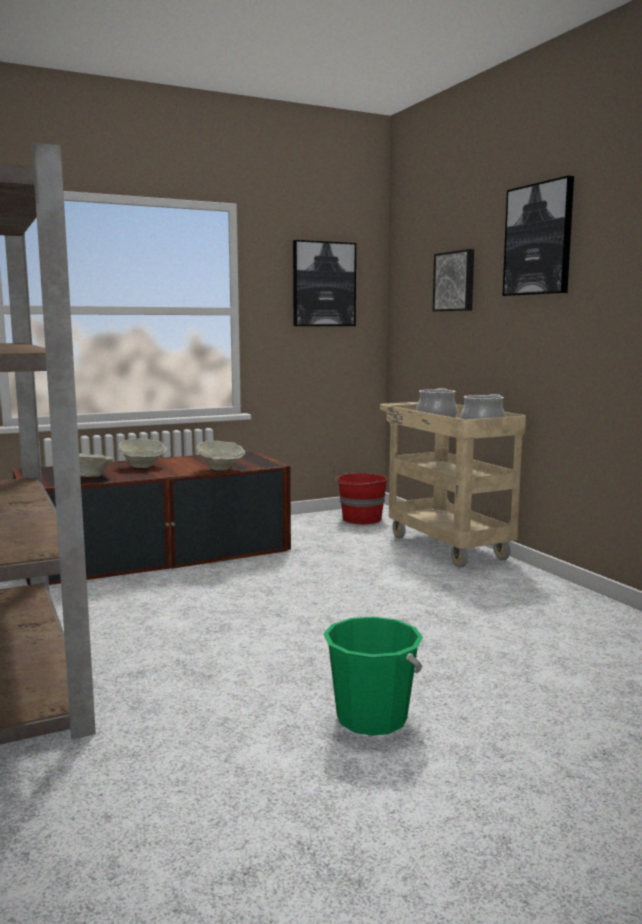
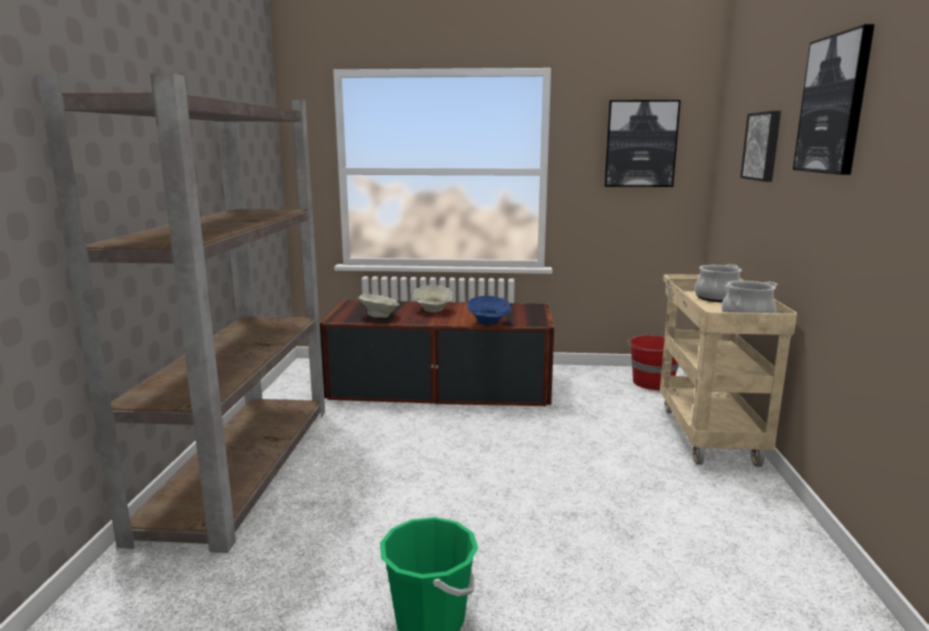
camera: 30 degrees right, 5 degrees up
beige bowl [196,441,245,471] -> blue bowl [467,296,511,325]

